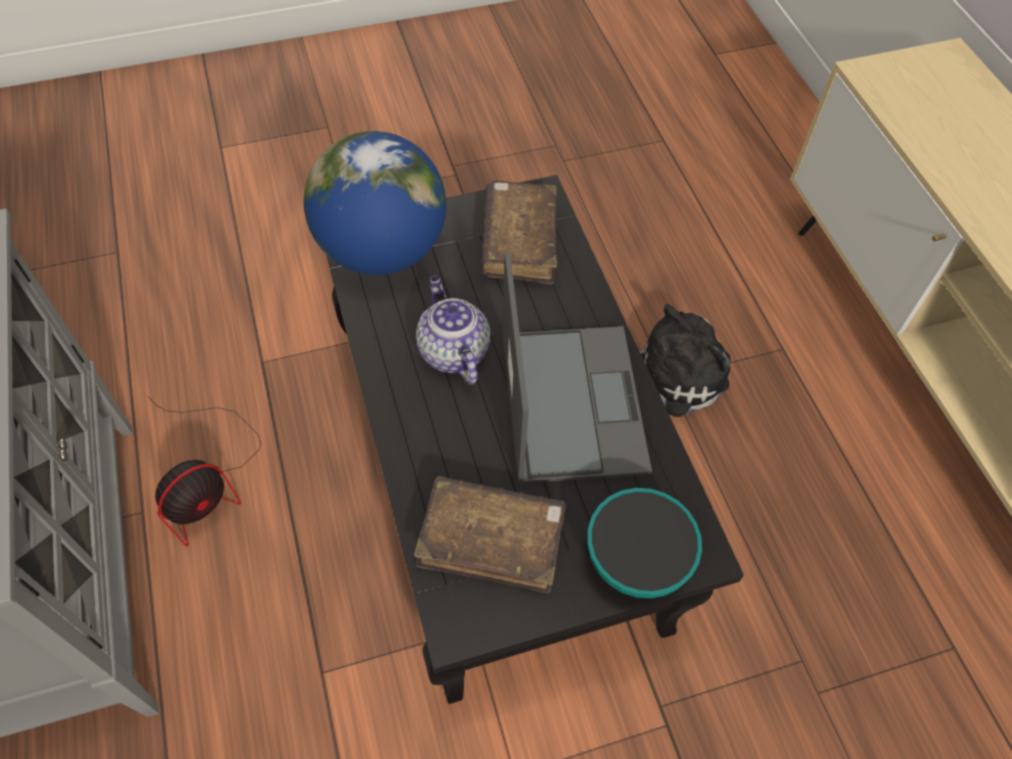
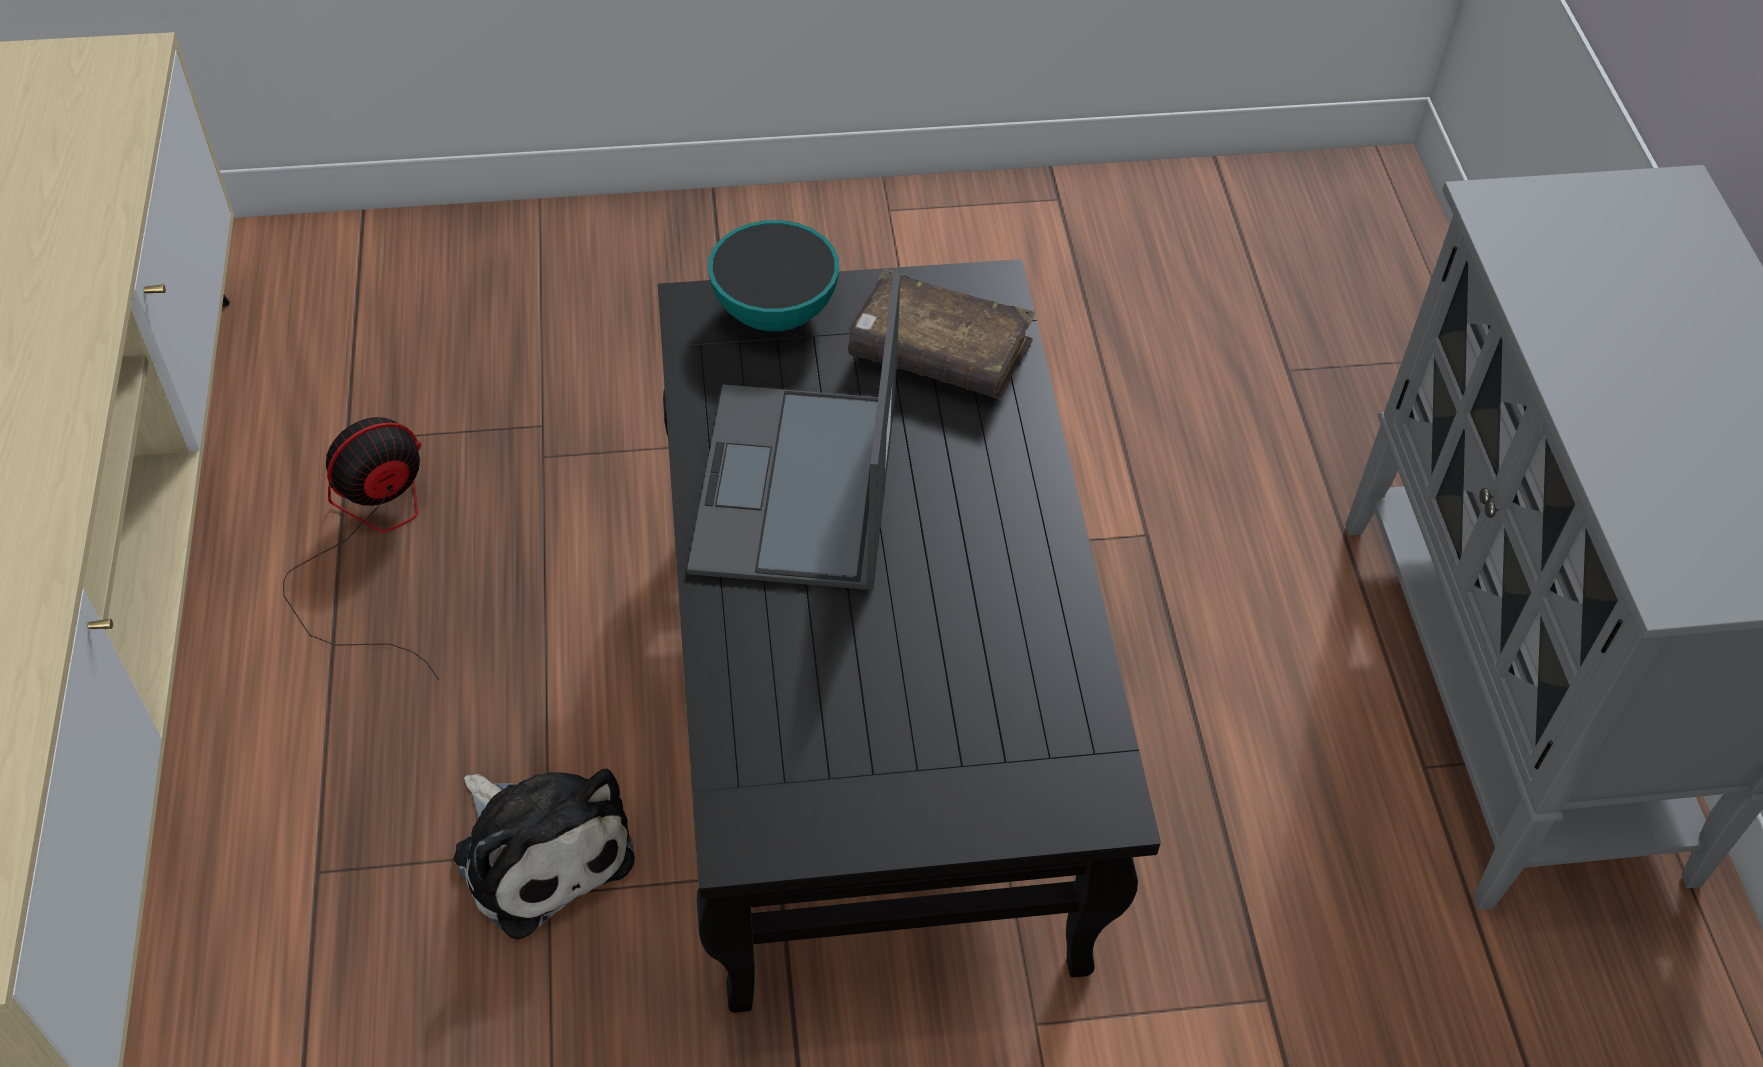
camera: 170 degrees left, 5 degrees down
fan [147,396,261,547] -> fan moved to [283,417,439,680]
globe [304,131,446,275] -> none
teapot [416,276,490,385] -> none
brown book [481,181,557,284] -> none
plush toy [640,304,731,417] -> plush toy turned 105 degrees counterclockwise [454,769,635,940]

